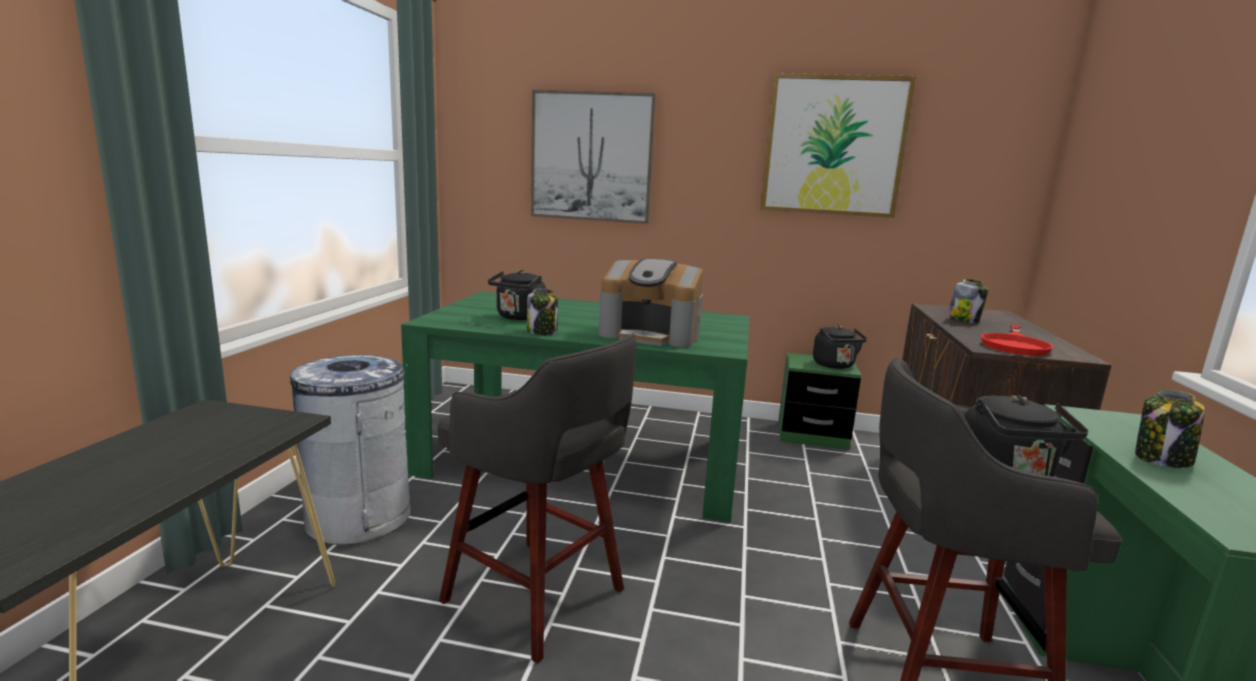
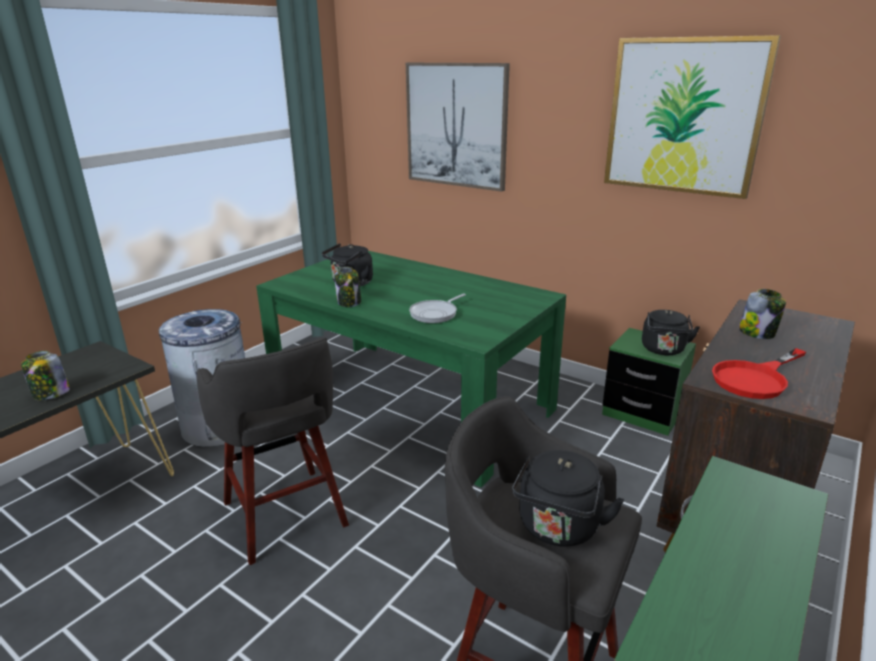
camera: 25 degrees right, 10 degrees up
coffee machine [598,259,703,347] -> frying pan [409,294,466,323]
jar [1135,390,1205,468] -> jar moved to [21,351,70,400]

